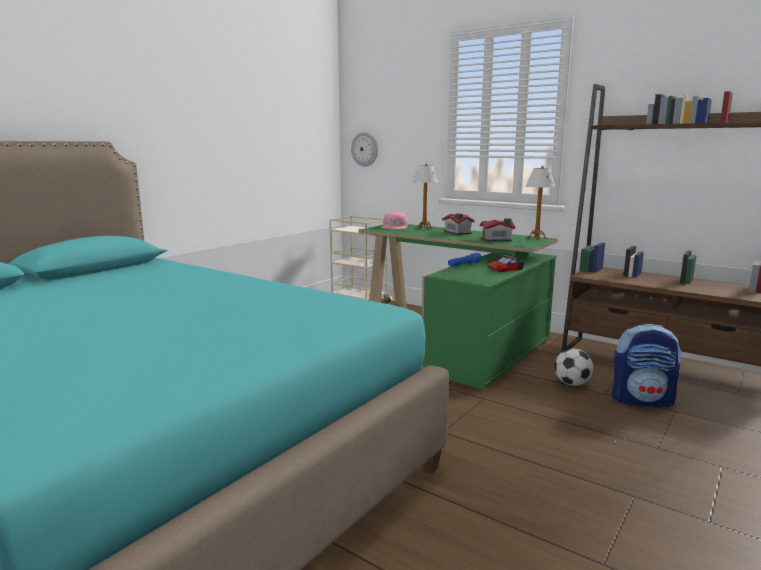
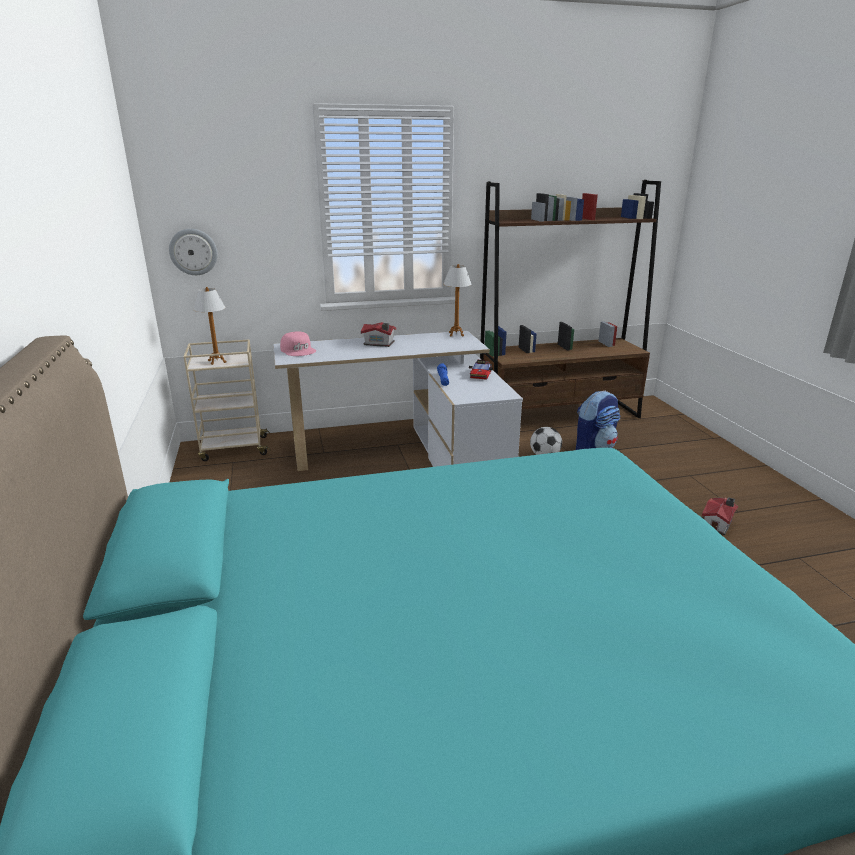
camera: 50 degrees left, 10 degrees up
green desk [358,224,558,389] -> white desk [273,331,523,471]
table lamp [413,164,438,230] -> table lamp moved to [193,287,226,365]
toy house [480,218,515,241] -> toy house moved to [702,497,738,535]

